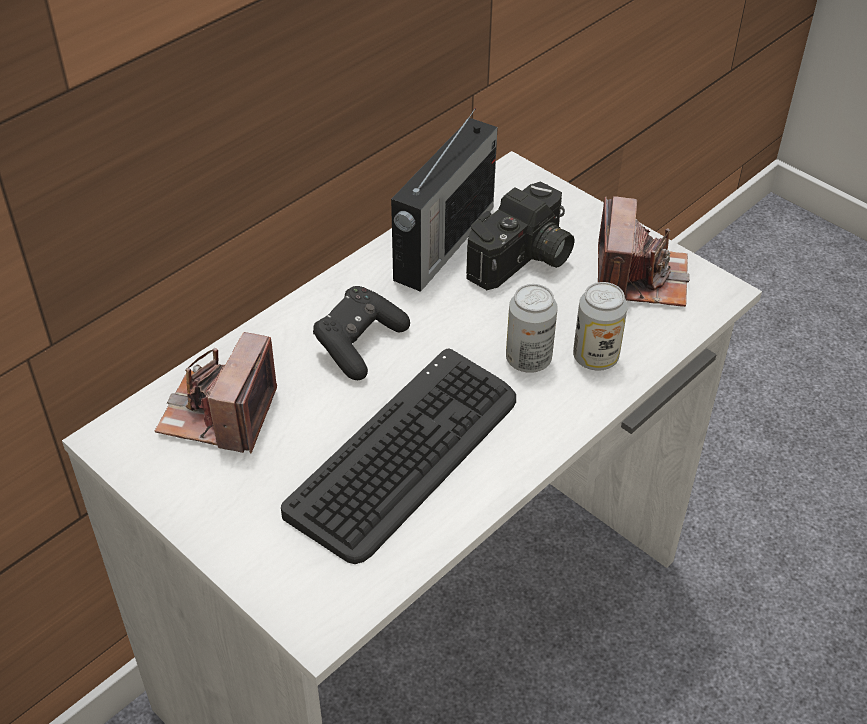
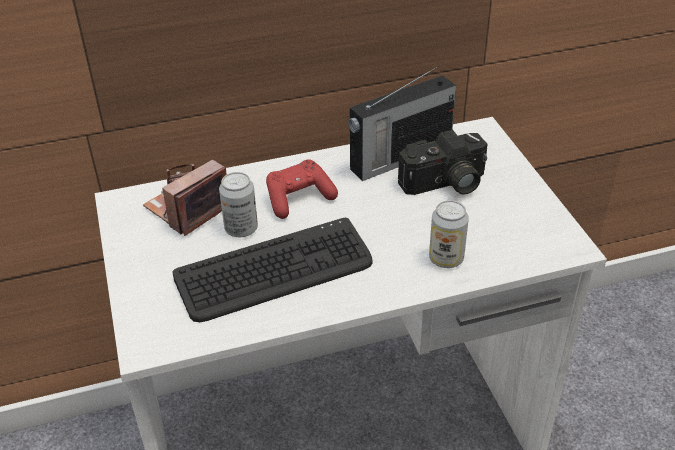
camera: 30 degrees right, 5 degrees down
black game controller [313,286,410,380] -> red game controller [266,159,338,219]
can [506,284,558,373] -> can moved to [219,172,258,237]
camera [598,196,690,307] -> none

